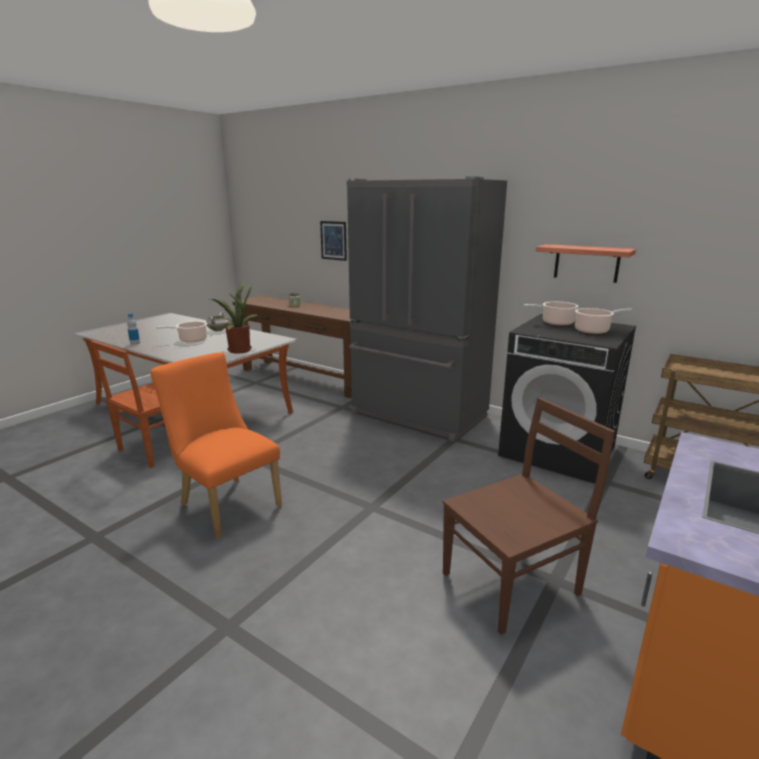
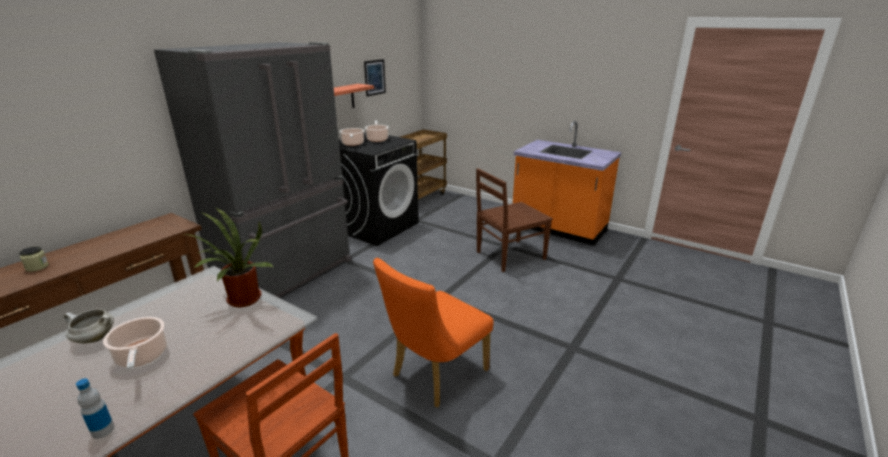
camera: 90 degrees left, 5 degrees up
picture [320,221,347,261] -> picture moved to [364,59,386,97]
brown chair [443,397,615,635] -> brown chair turned 90 degrees counterclockwise [476,168,553,272]

